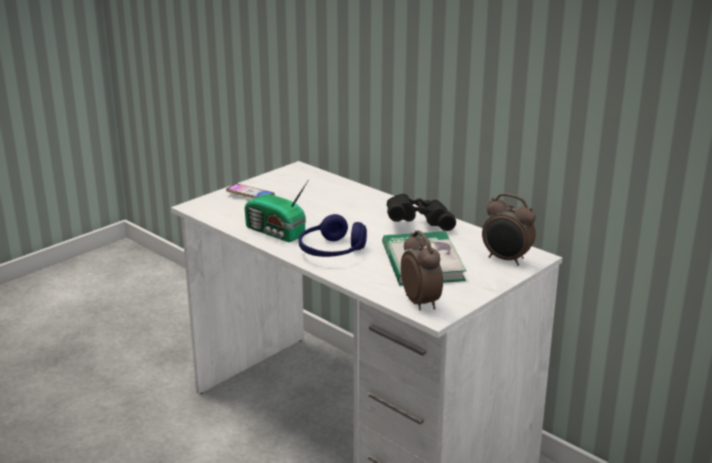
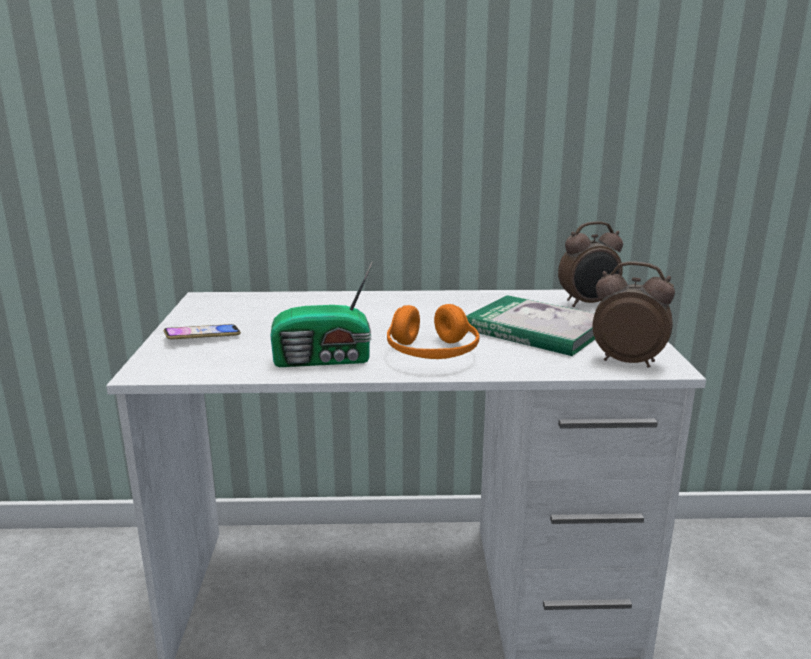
camera: 45 degrees left, 5 degrees down
blue headphones [298,214,367,257] -> orange headphones [387,304,480,359]
black binoculars [387,194,456,231] -> none

